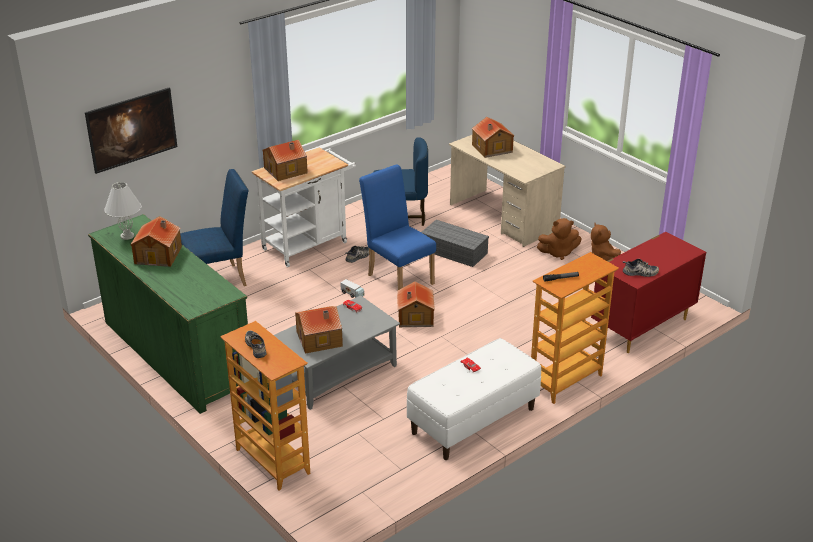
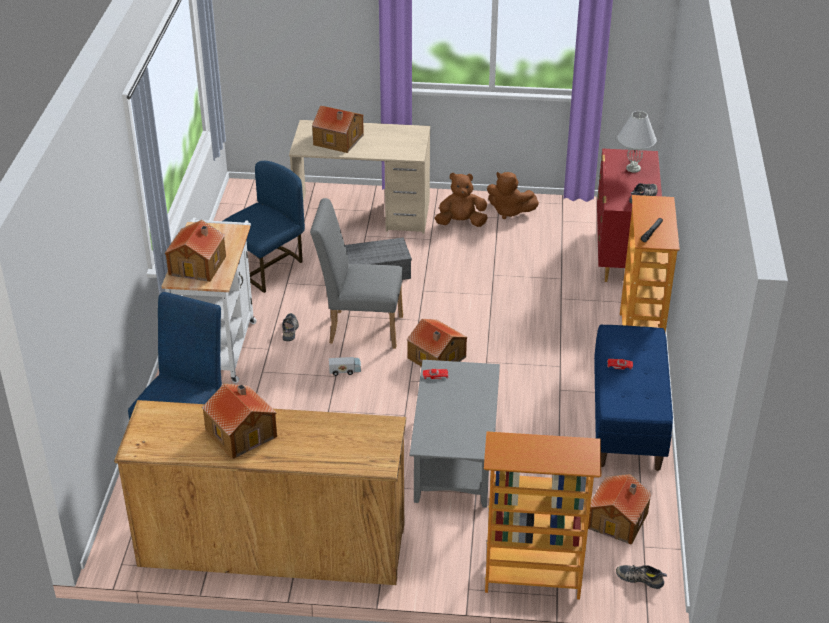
camera: 45 degrees left, 5 degrees up
picture [85,88,177,174] -> none
green dresser [88,214,248,414] -> brown dresser [114,400,406,585]
white table lamp [104,182,141,240] -> white table lamp moved to [618,111,657,173]
shoe [245,330,266,358] -> shoe moved to [616,565,667,589]
toy house [295,306,343,354] -> toy house moved to [588,474,653,545]
blue chair [359,164,436,290] -> grey chair [310,198,403,349]
white bench [407,338,541,460] -> blue bench [594,325,673,471]
brown plush toy [537,218,582,260] -> brown plush toy turned 135 degrees counterclockwise [435,173,488,227]

